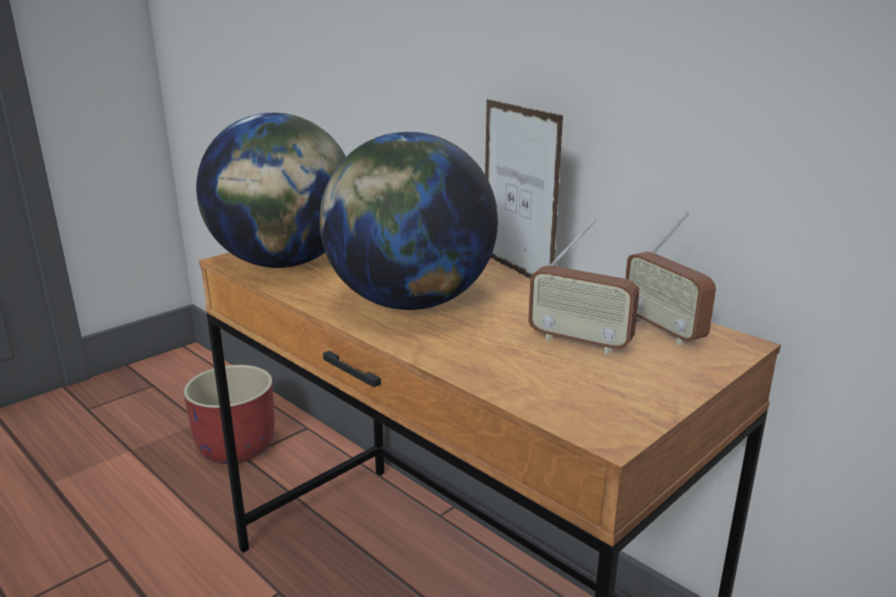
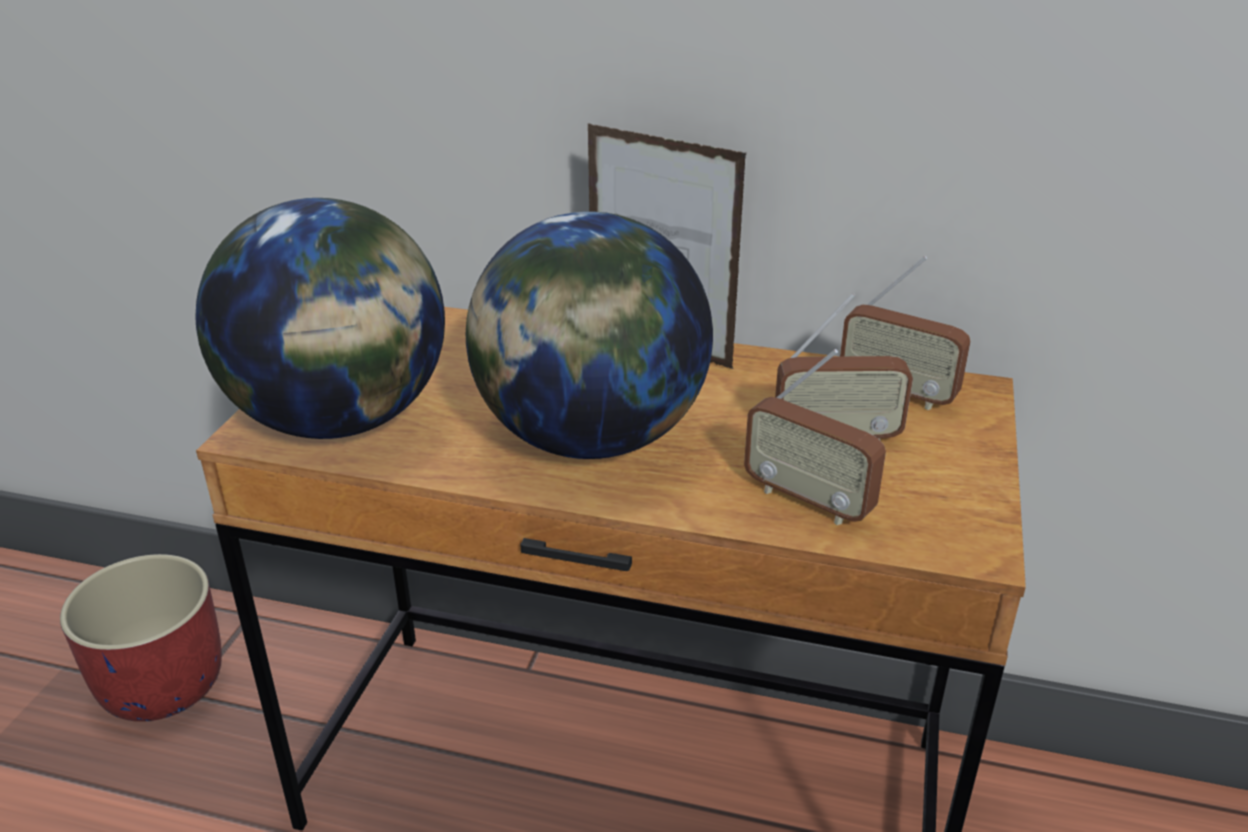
camera: 30 degrees left, 10 degrees up
none -> radio [744,349,886,525]

